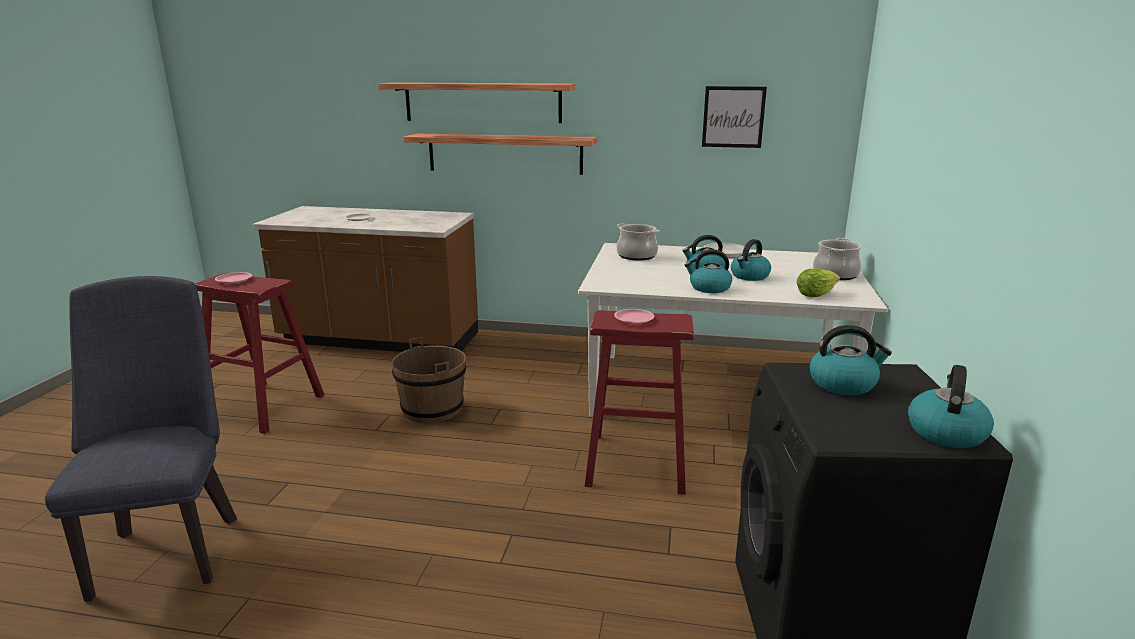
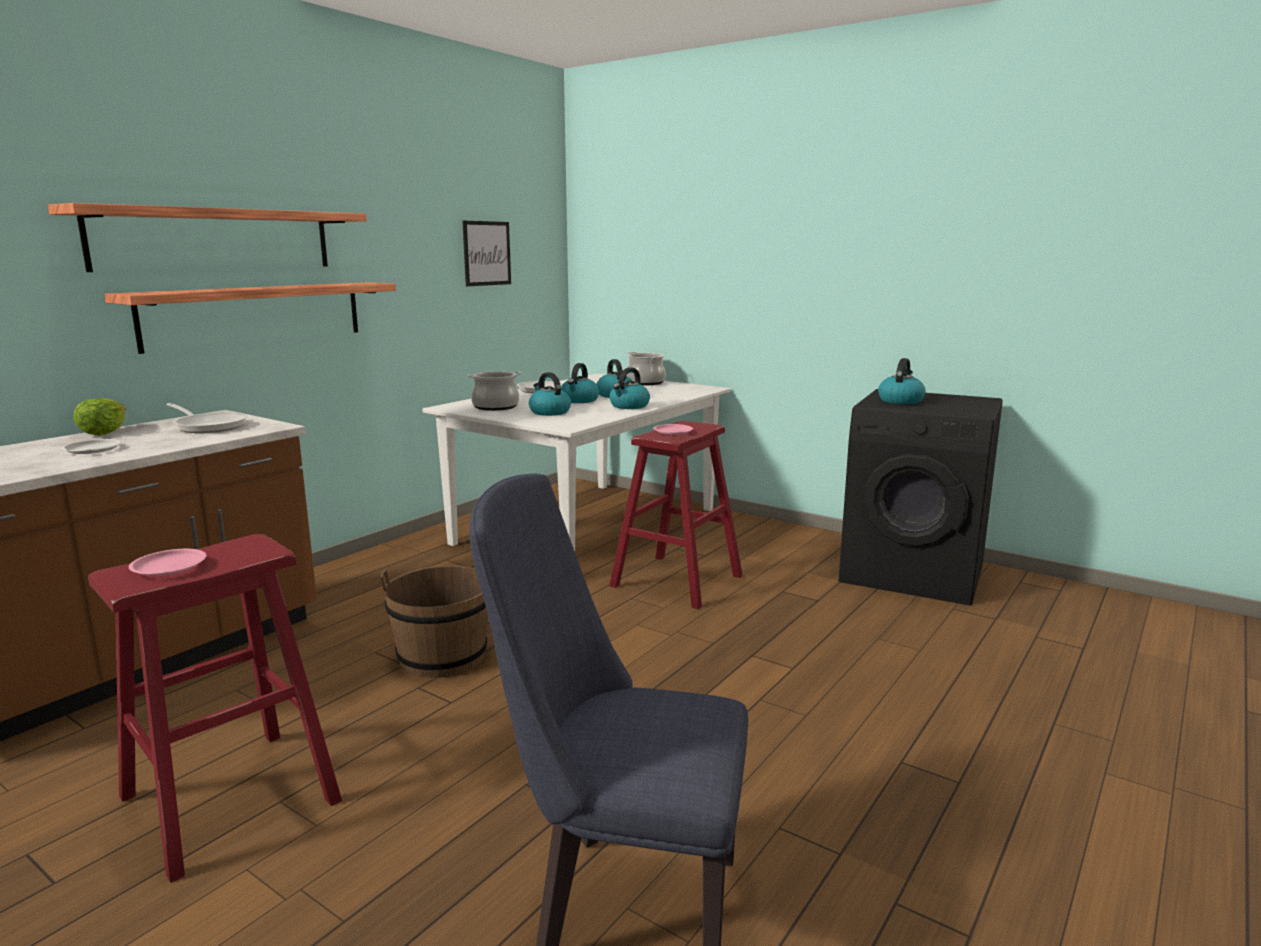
camera: 65 degrees left, 5 degrees down
lettuce [797,269,840,297] -> lettuce moved to [73,398,126,436]
kettle [908,365,994,448] -> kettle moved to [529,372,571,416]
none -> frying pan [166,403,248,433]

